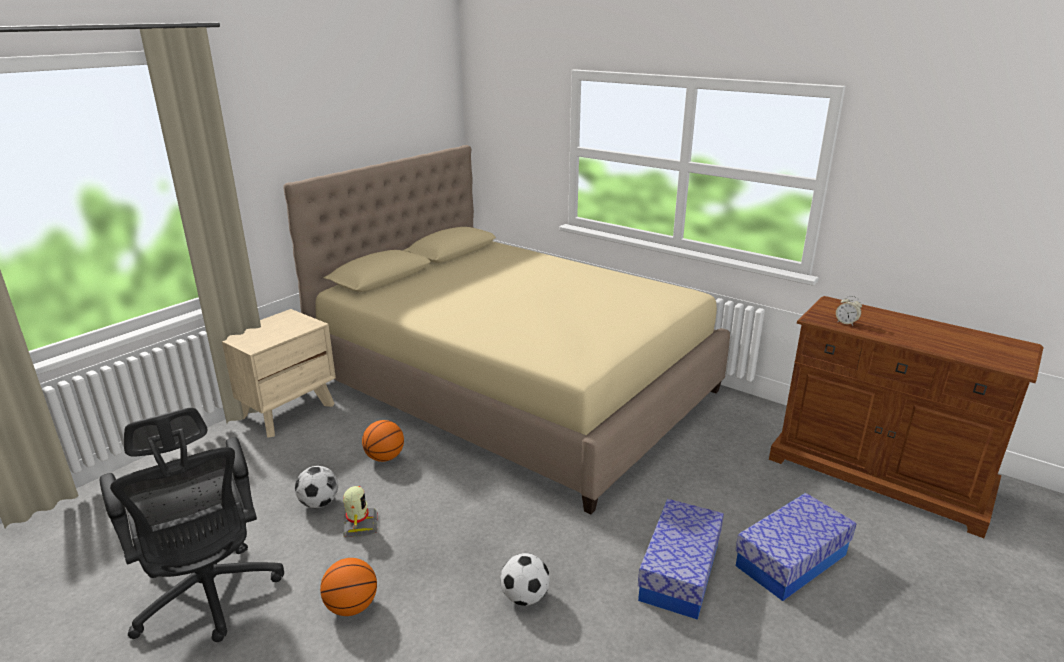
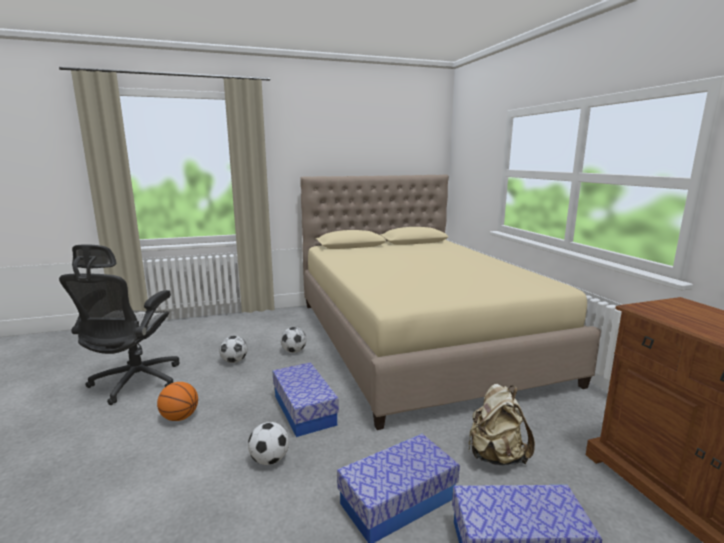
camera: 35 degrees right, 10 degrees down
beige nightstand [222,309,336,438] -> none
toy robot [343,486,378,537] -> none
basketball [362,420,404,462] -> football [281,327,307,353]
alarm clock [836,296,862,326] -> none
none -> storage box [273,362,339,437]
none -> beige backpack [468,384,535,465]

